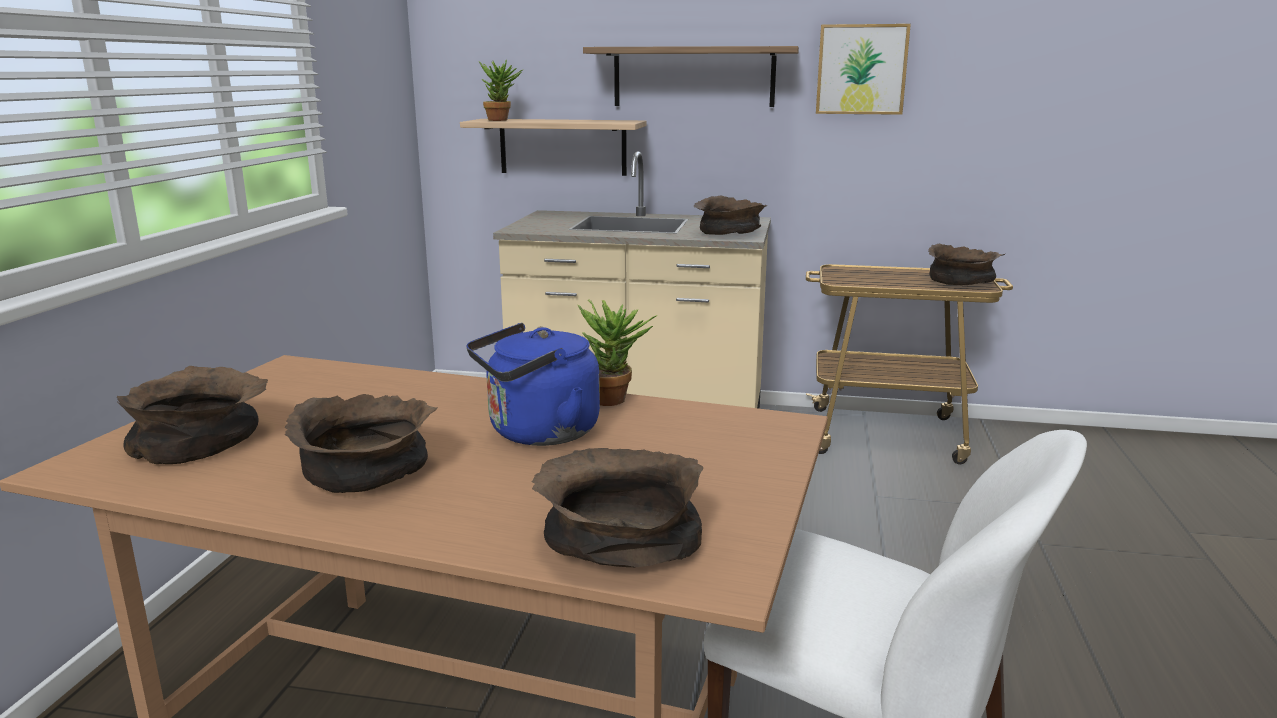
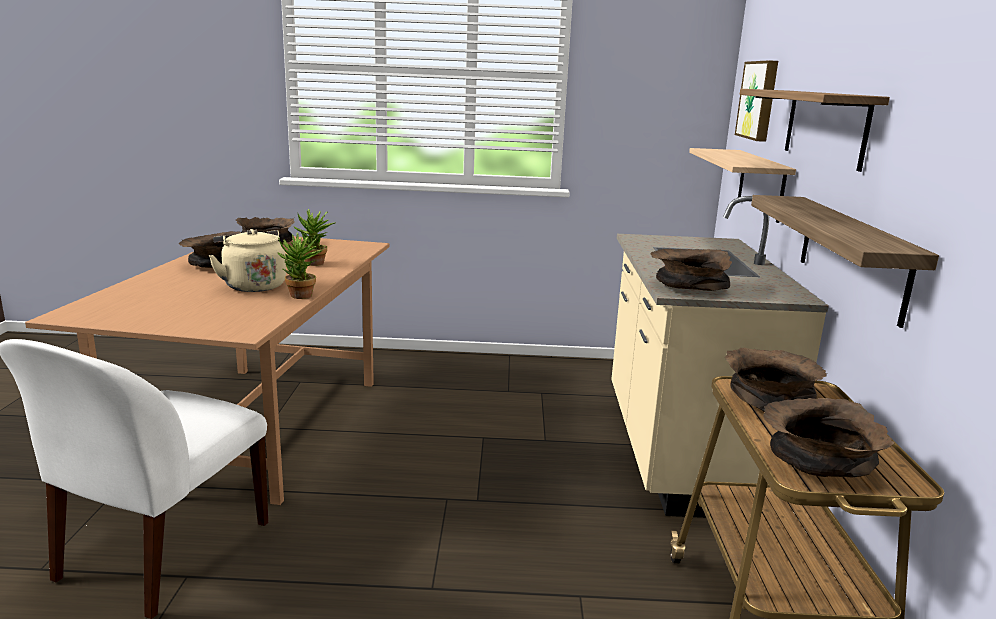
camera: 80 degrees right, 0 degrees up
blue kettle [467,323,600,446] -> beige kettle [208,229,286,292]
potted plant [479,60,523,121] -> potted plant moved to [293,209,335,266]
brown bowl [532,448,703,567] -> brown bowl moved to [725,348,827,412]
picture [816,24,911,115] -> picture moved to [735,60,778,142]
none -> shelf [751,195,939,328]

